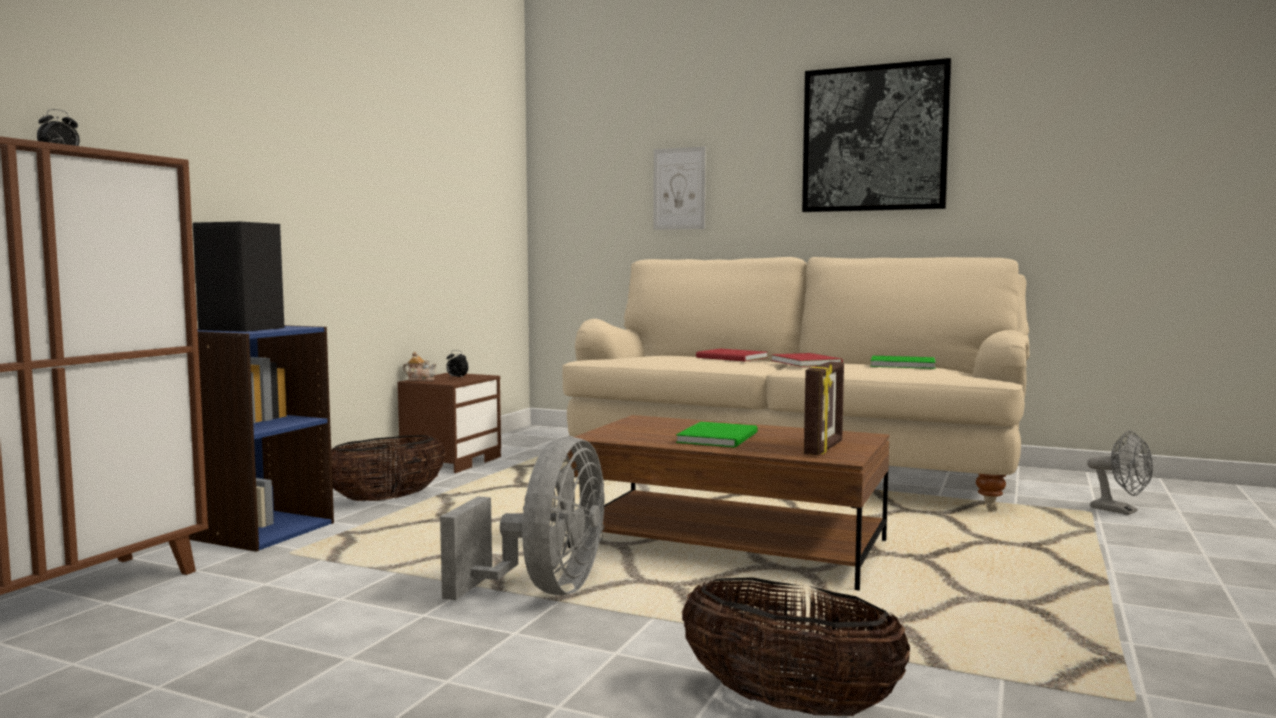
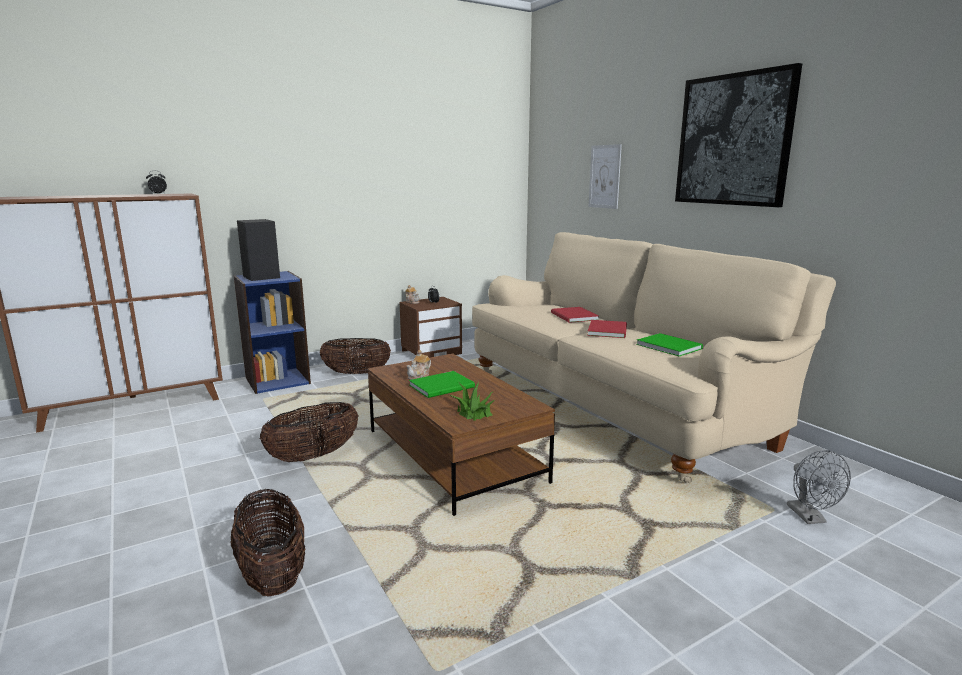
camera: 35 degrees right, 10 degrees up
grey fan [440,437,604,600] -> basket [260,402,358,462]
picture frame [804,362,844,455] -> potted plant [449,382,495,421]
none -> teapot [406,350,431,380]

